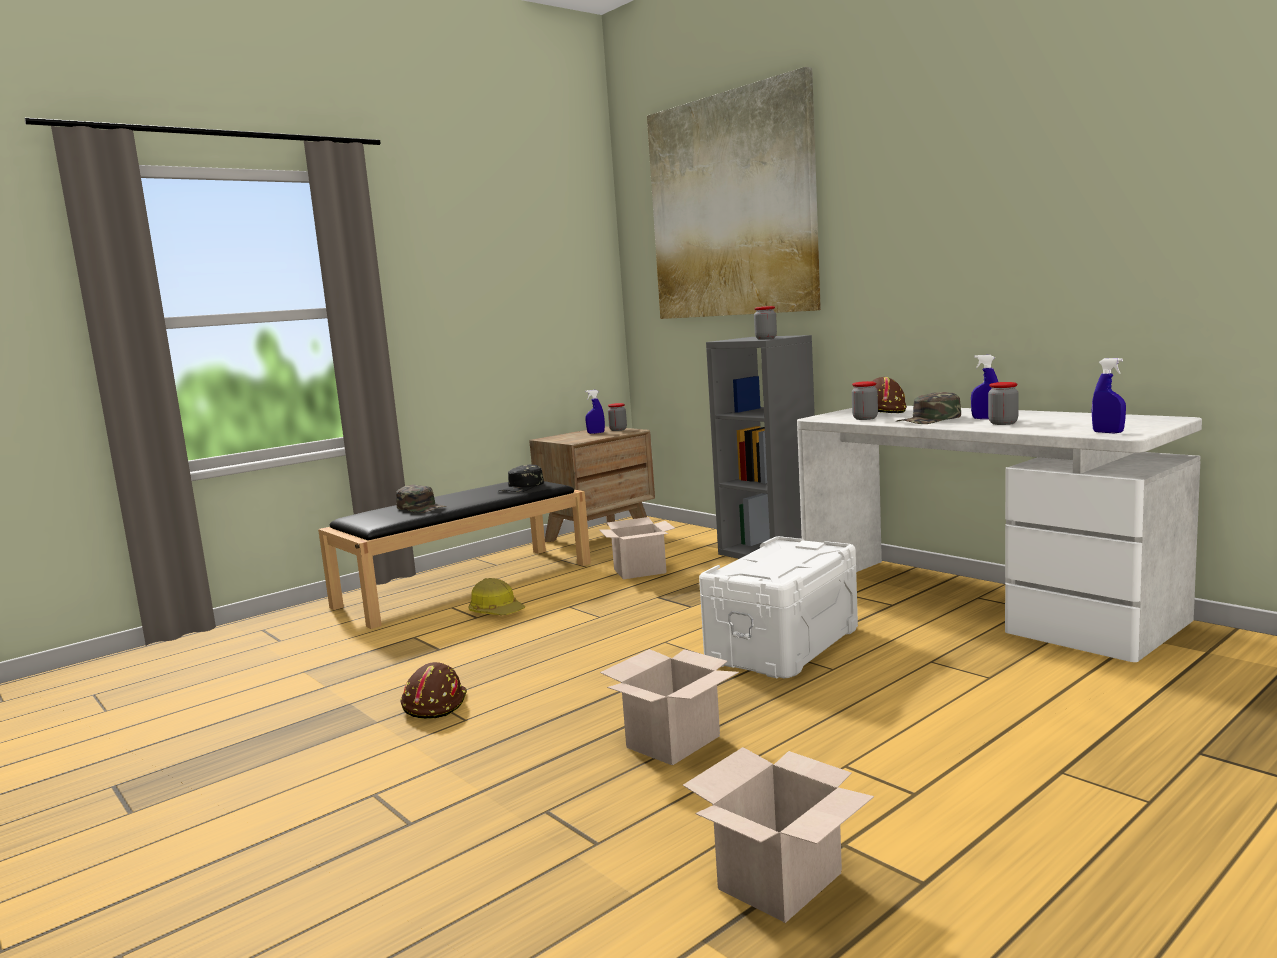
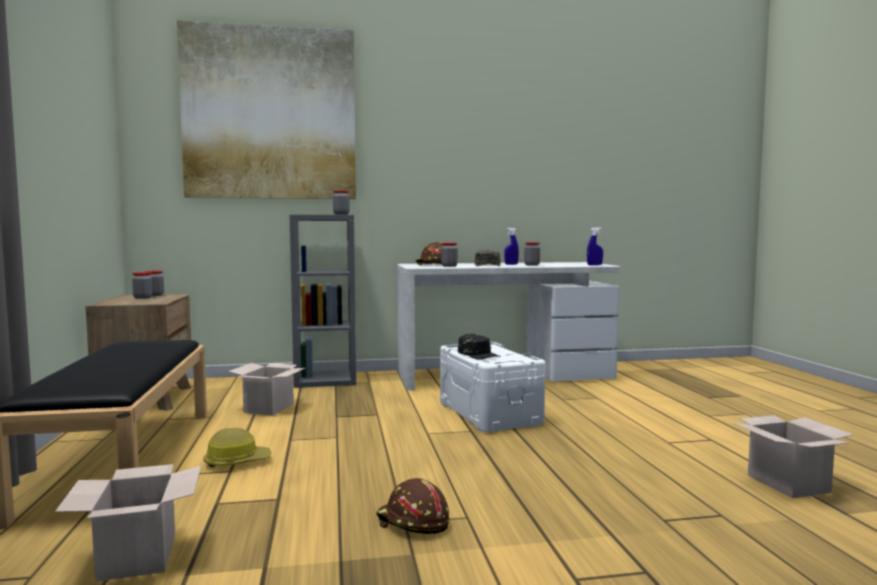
camera: 60 degrees left, 5 degrees down
green cap [396,485,447,513] -> none
black cap [499,464,544,492] -> black cap moved to [458,334,501,359]
blue spray bottle [585,390,605,434] -> jar [132,272,152,299]
cardboard box [600,649,739,766] -> cardboard box moved to [55,464,201,582]

